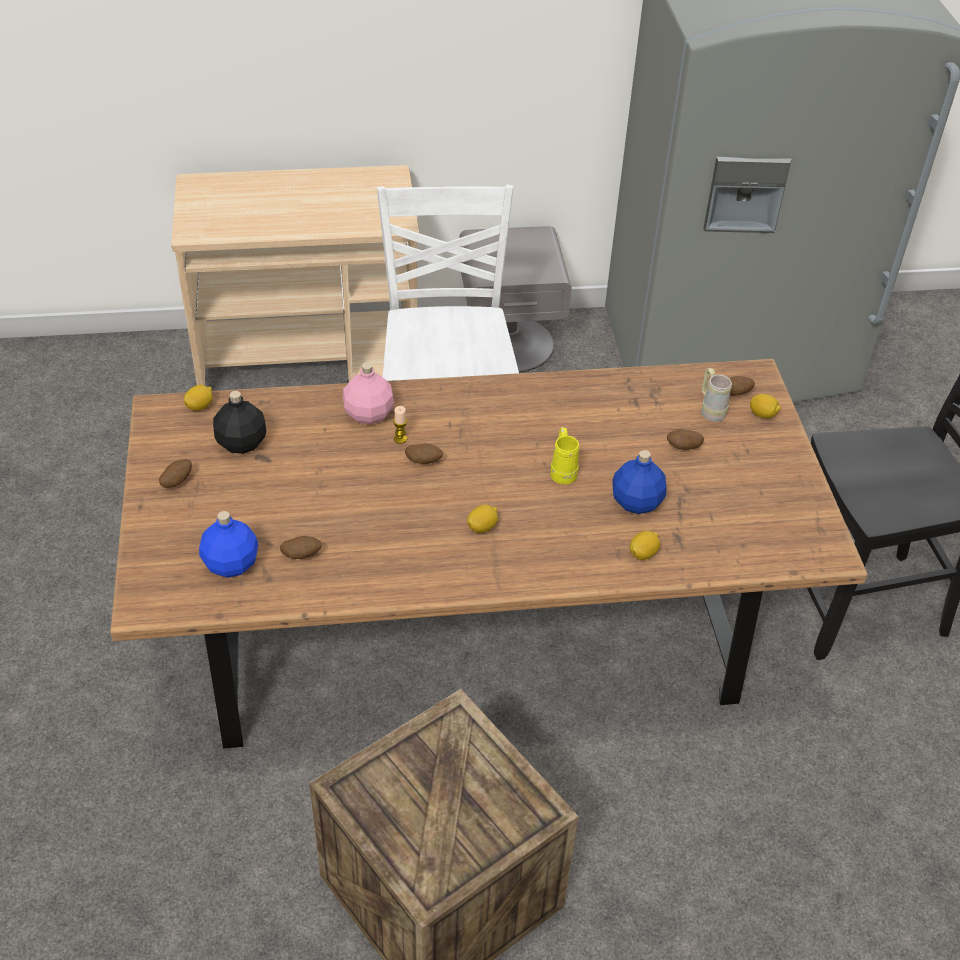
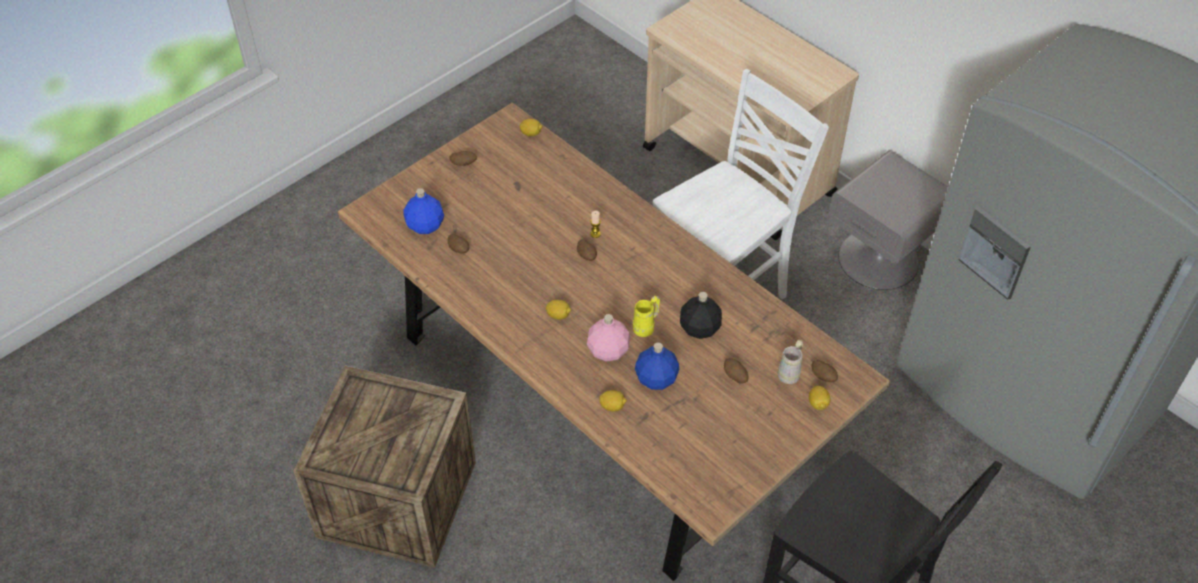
camera: 55 degrees right, 5 degrees up
black bottle [213,391,266,454] -> black bottle moved to [680,292,722,339]
pink bottle [343,362,394,424] -> pink bottle moved to [587,314,630,362]

